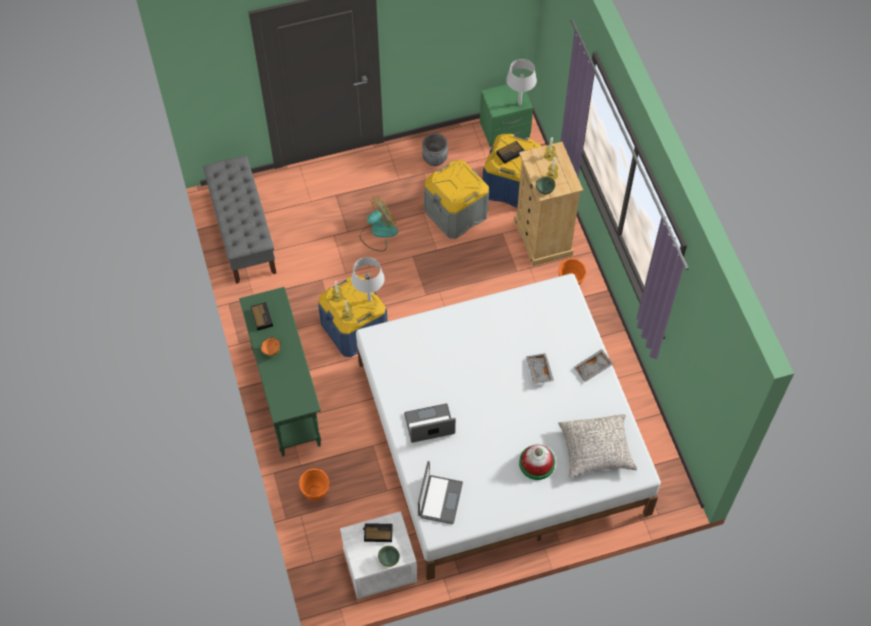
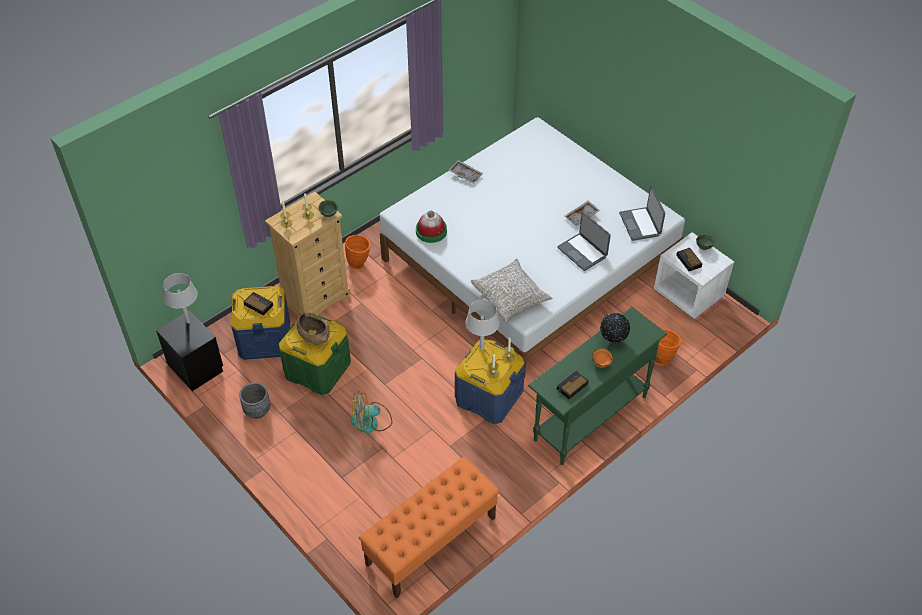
camera: 115 degrees left, 10 degrees down
grey bench [203,156,276,284] -> orange bench [359,457,500,598]
fan [360,196,398,252] -> fan turned 45 degrees counterclockwise [350,391,393,433]
laptop [418,461,463,524] -> laptop turned 90 degrees counterclockwise [619,186,665,241]
grey storage box [424,160,489,239] -> green storage box [279,313,351,395]
green nightstand [480,84,533,147] -> black nightstand [156,310,223,391]
hat [519,445,555,480] -> hat moved to [416,211,447,243]
grey tray [526,353,554,384] -> grey tray moved to [565,201,600,226]
grey pillow [558,414,637,478] -> grey pillow moved to [471,259,552,322]
none -> brown bowl [296,313,330,344]
none -> globe [600,313,630,343]

